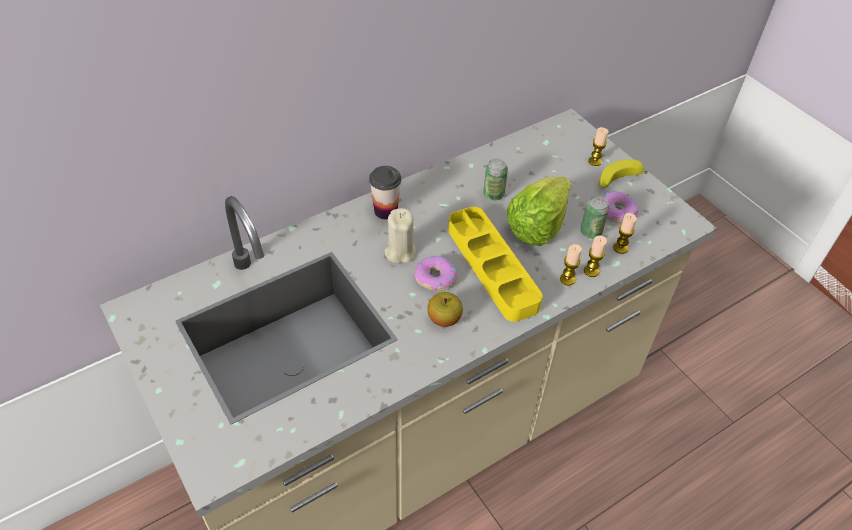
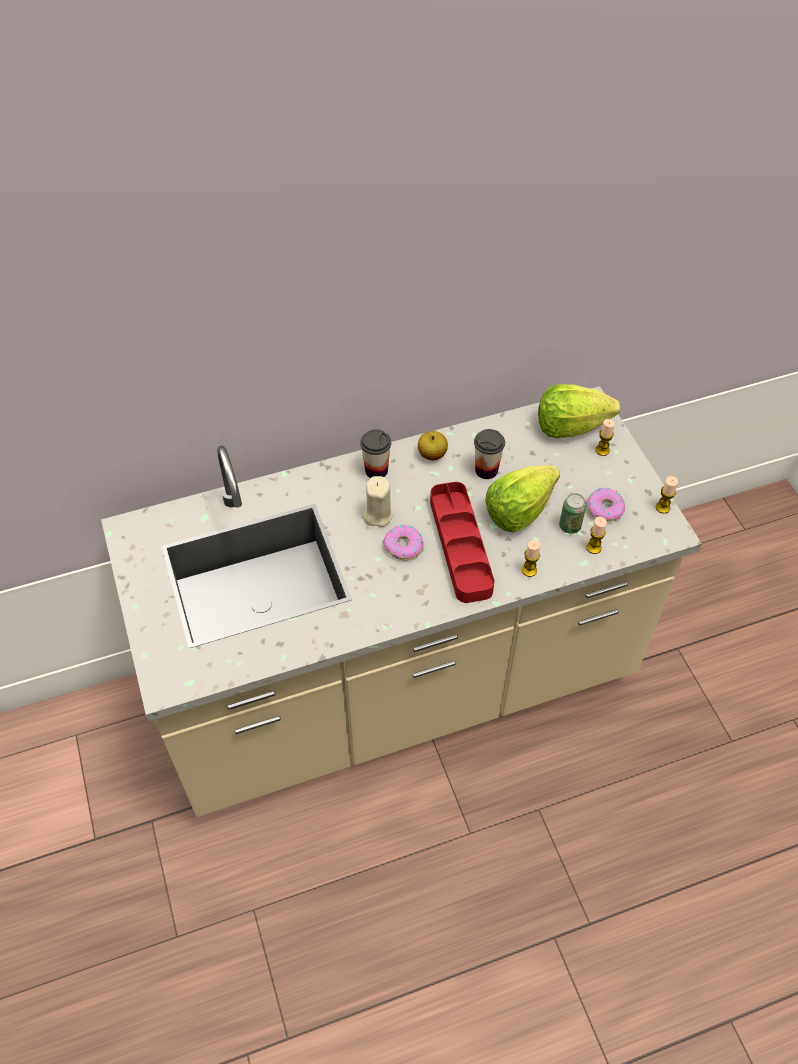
camera: 15 degrees right, 5 degrees up
apple [427,292,463,327] -> apple moved to [418,431,448,460]
yellow tray [448,207,542,322] -> red tray [430,482,495,603]
can [483,159,508,201] -> cup [474,429,505,479]
candle [584,236,607,277] -> candle moved to [656,476,678,514]
banana [599,159,647,188] -> none
none -> lettuce [538,384,620,438]

